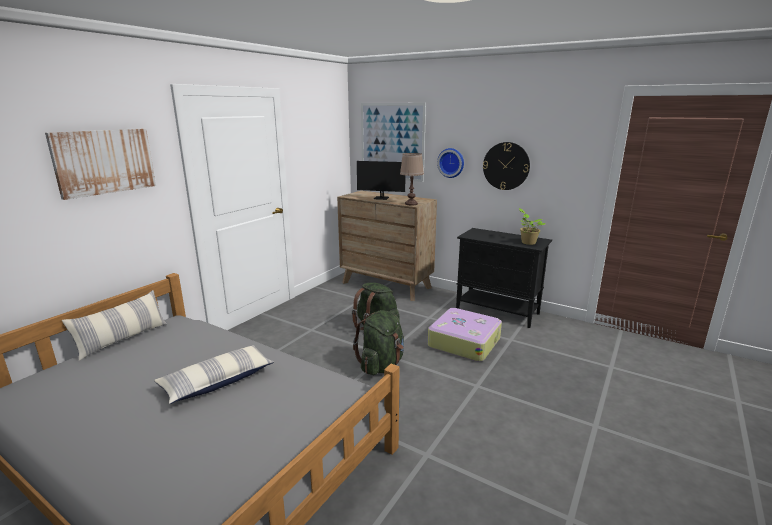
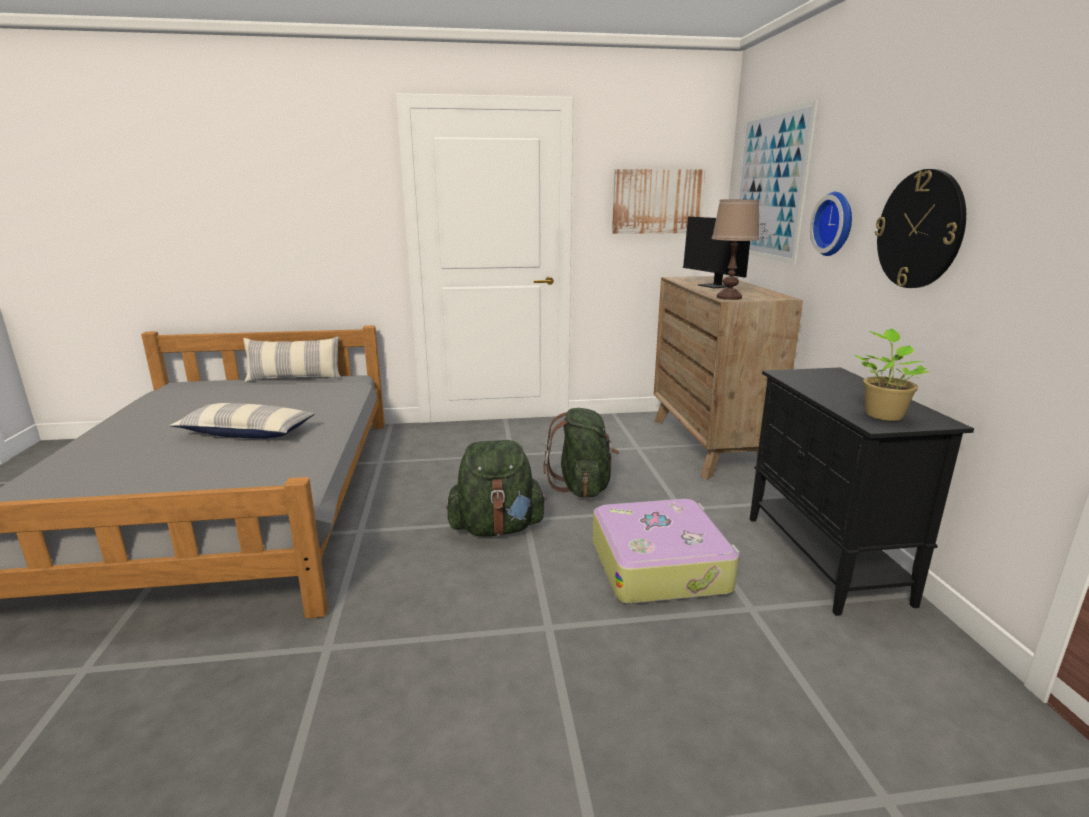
camera: 50 degrees right, 0 degrees up
picture [45,129,156,200] -> picture moved to [612,169,705,234]

